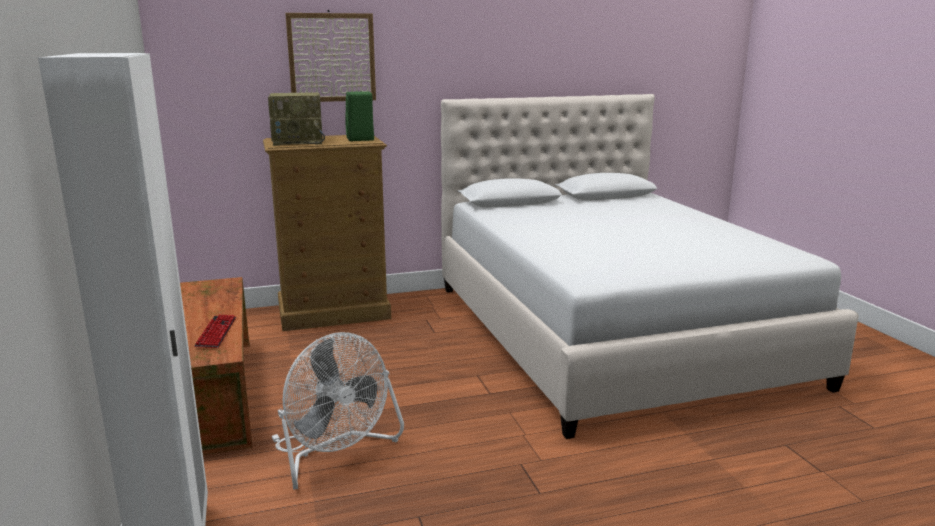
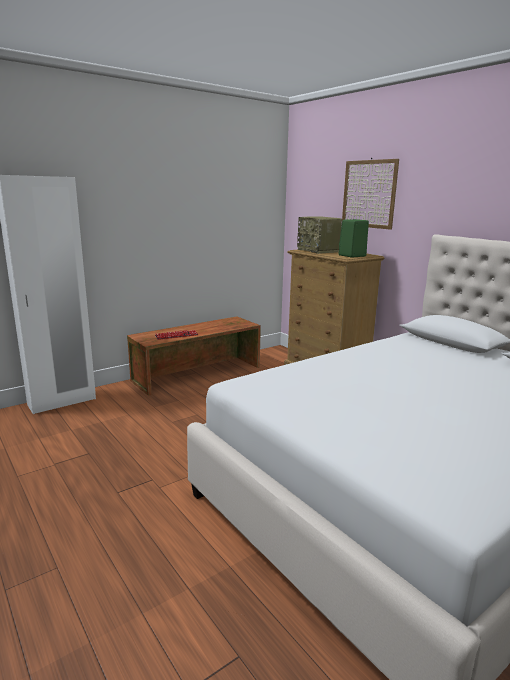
camera: 70 degrees right, 0 degrees up
white fan [272,332,404,490] -> none

